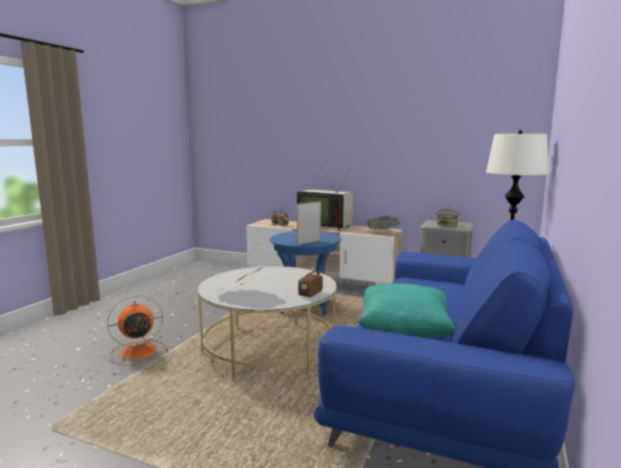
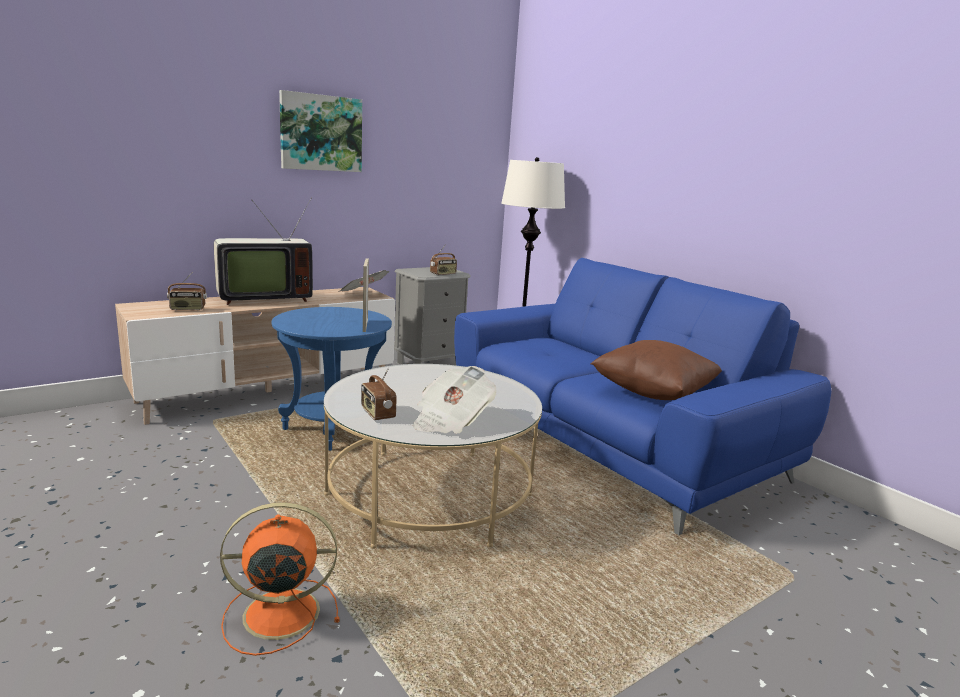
camera: 60 degrees left, 5 degrees up
orange fan [107,295,168,366] -> orange fan turned 75 degrees clockwise [220,502,340,656]
radio [298,265,323,298] -> radio moved to [361,367,396,420]
turquoise pillow [358,284,456,339] -> brown pillow [591,340,722,400]
none -> picture [279,90,362,172]

